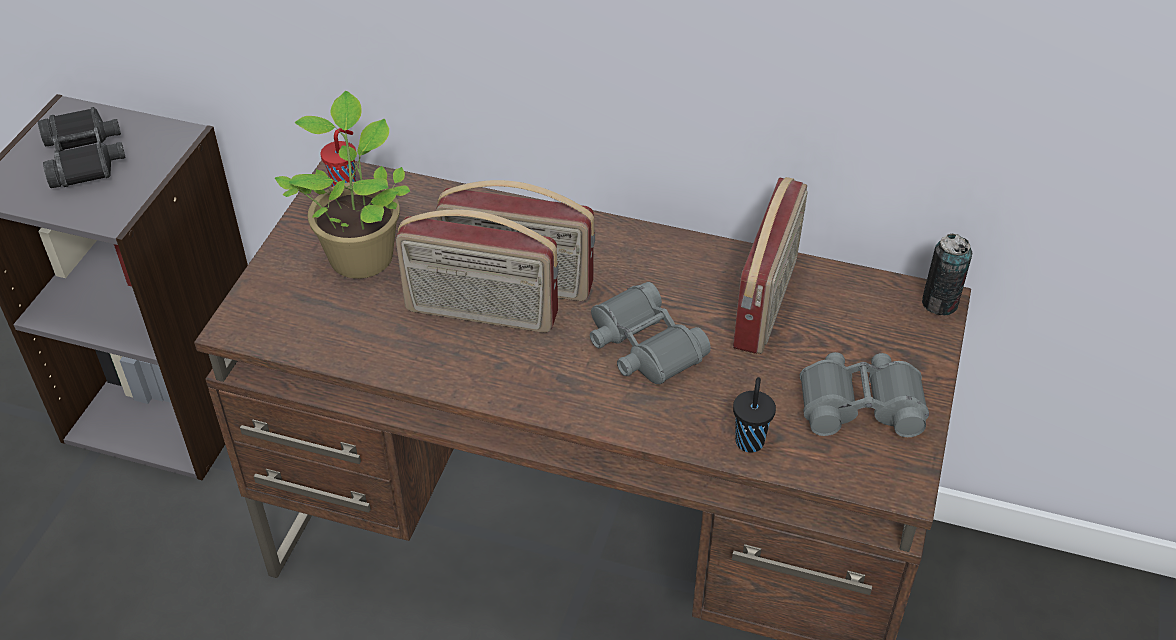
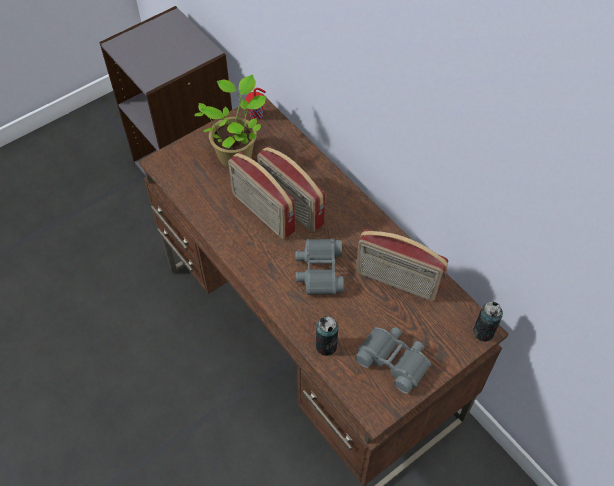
camera: 35 degrees right, 10 degrees up
black binoculars [38,107,125,188] -> none
radio [733,177,808,354] -> radio turned 60 degrees clockwise [356,229,448,301]
black cup [733,377,776,452] -> can [316,316,338,356]

